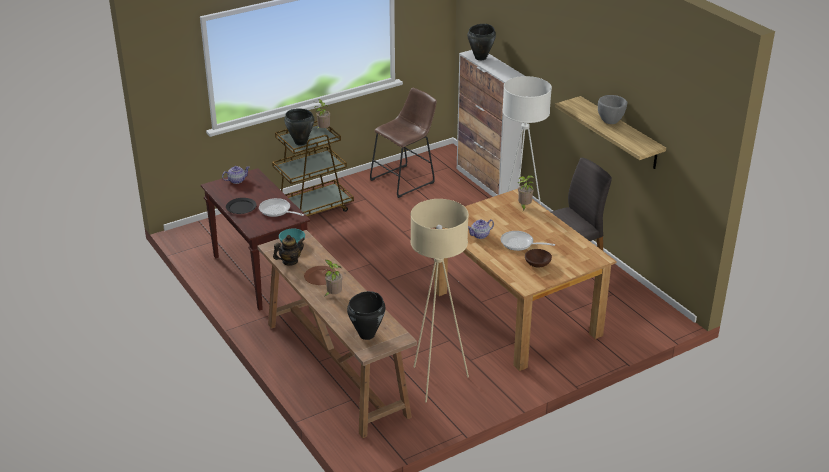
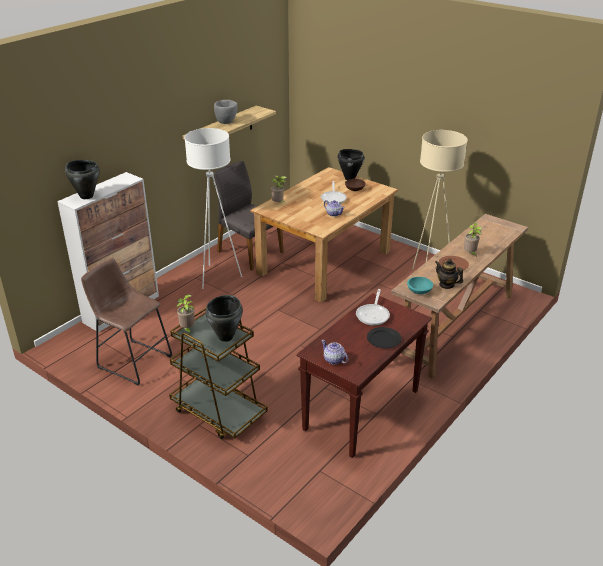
camera: 110 degrees left, 0 degrees up
black cooking pot [347,291,385,340] -> black cooking pot moved to [338,149,364,180]

